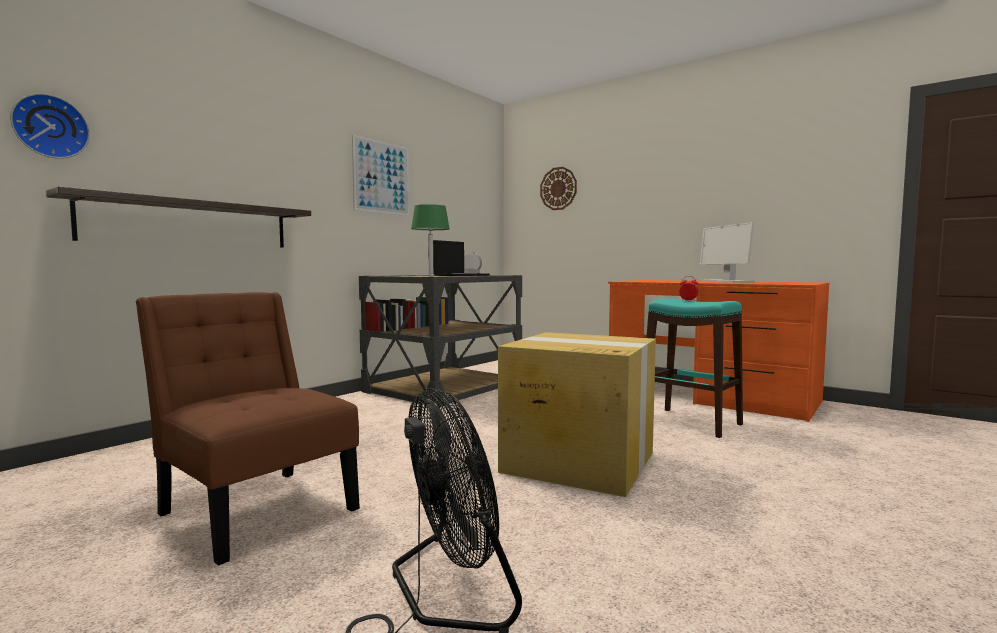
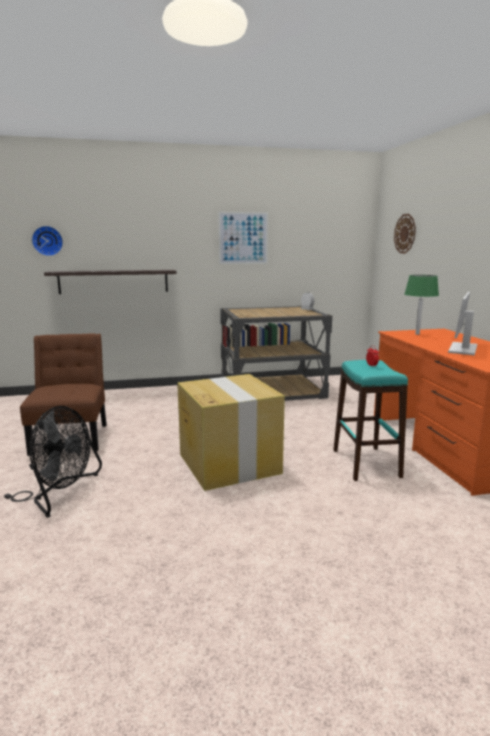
camera: 40 degrees right, 10 degrees up
green table lamp [411,204,450,277] -> green table lamp moved to [404,275,439,335]
laptop [433,240,490,276] -> none

